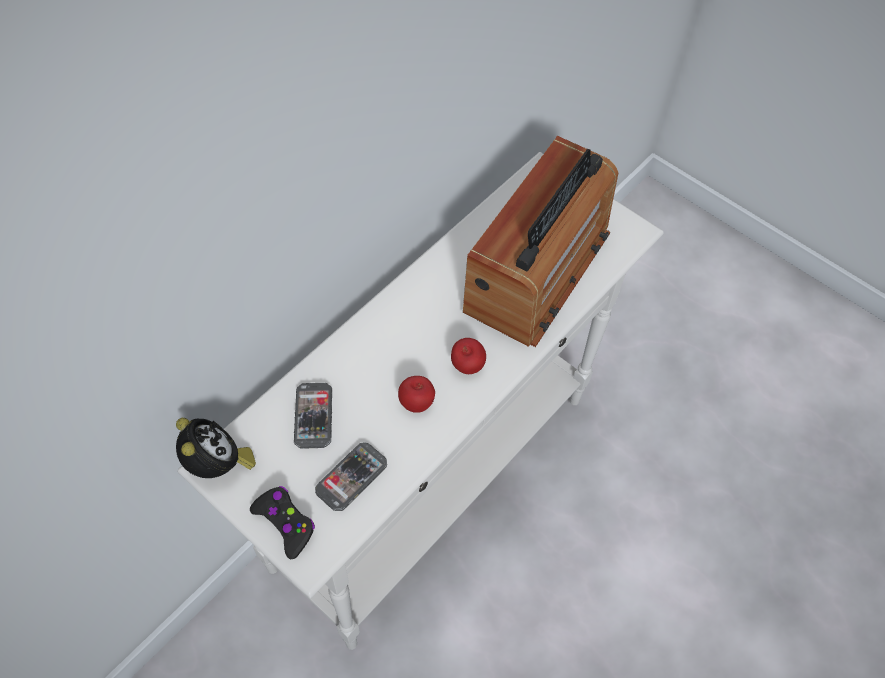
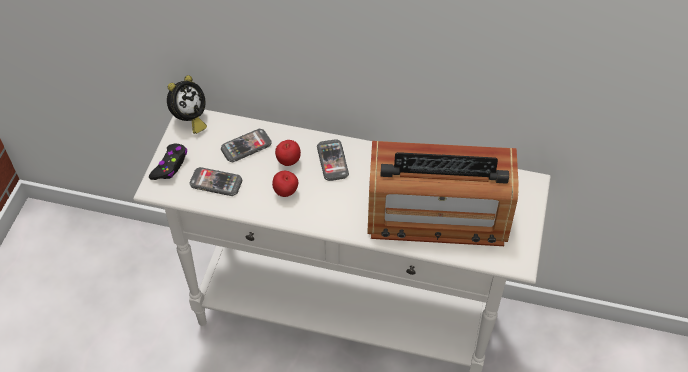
camera: 65 degrees right, 5 degrees down
apple [451,338,486,374] -> apple moved to [275,140,301,166]
none -> phone [317,139,349,181]

